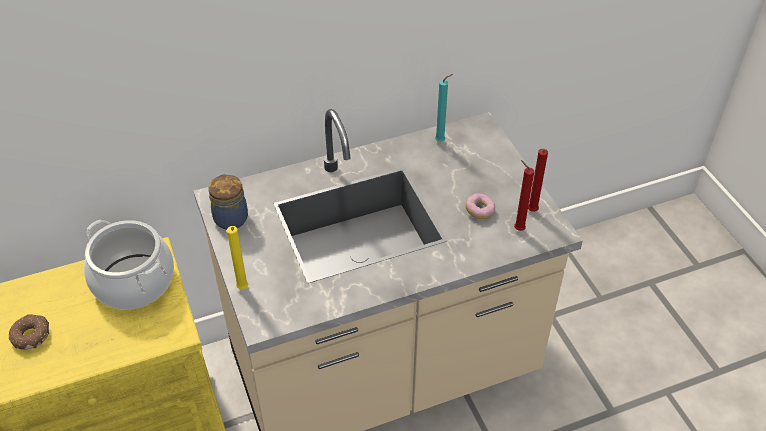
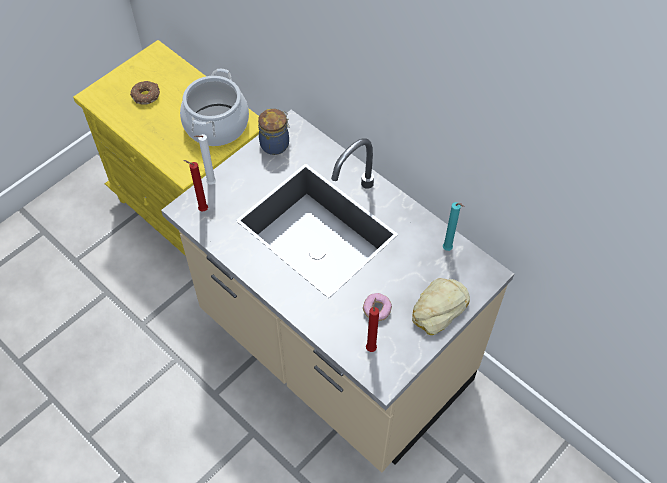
camera: 65 degrees right, 10 degrees up
yellow candle [227,226,248,289] -> white candle [194,134,216,185]
red candle [528,149,548,212] -> red candle moved to [183,160,208,212]
none -> bread [412,278,470,335]

